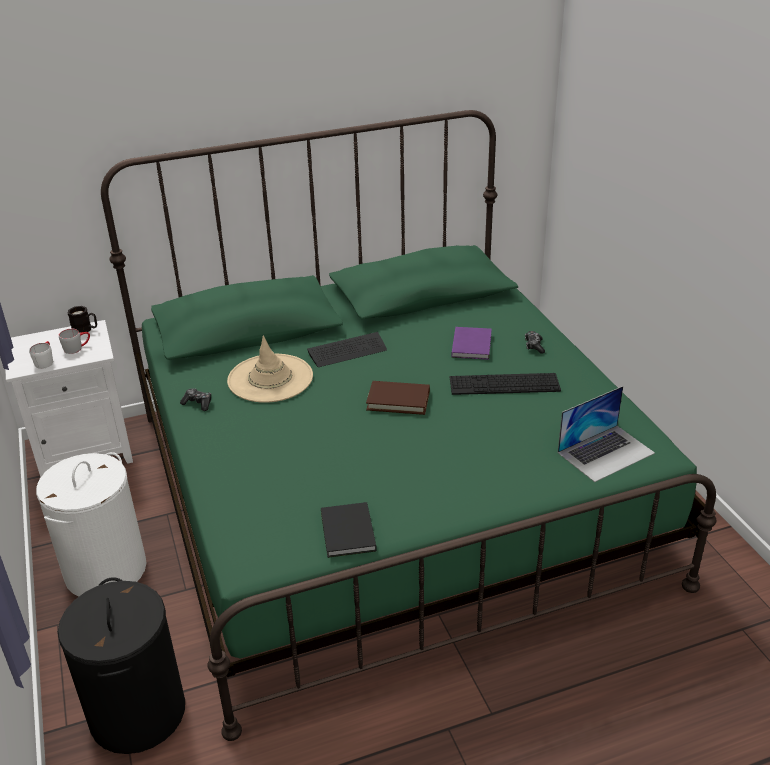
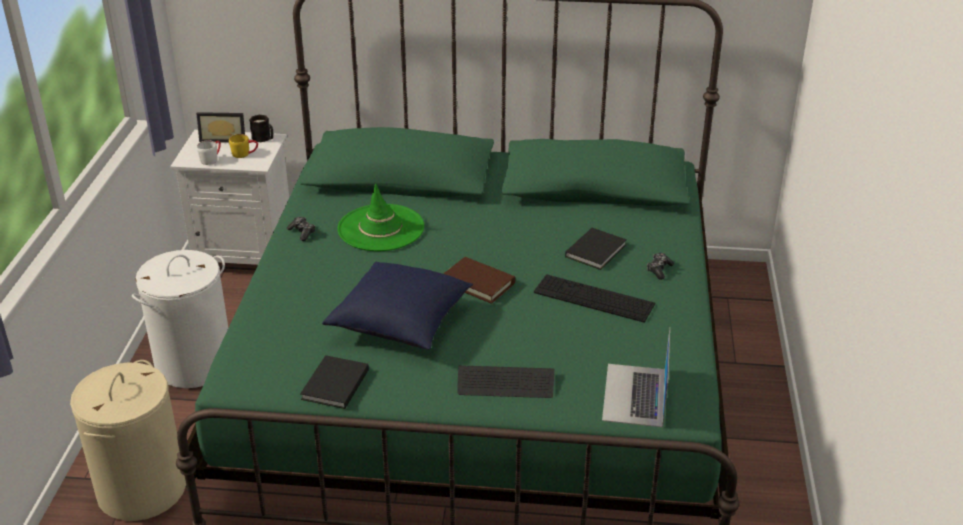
camera: 25 degrees right, 0 degrees up
black laundry basket [58,577,185,754] -> beige laundry basket [70,360,186,521]
grey mug [59,329,90,354] -> yellow mug [229,134,258,158]
beige hat [227,335,313,403] -> green hat [338,183,424,251]
keyboard [307,332,387,367] -> keyboard moved to [457,365,554,398]
purple book [451,327,492,360] -> black book [565,228,627,270]
laptop [558,386,655,482] -> laptop turned 105 degrees clockwise [602,328,670,427]
none -> picture frame [196,112,245,143]
none -> blue pillow [322,261,473,350]

